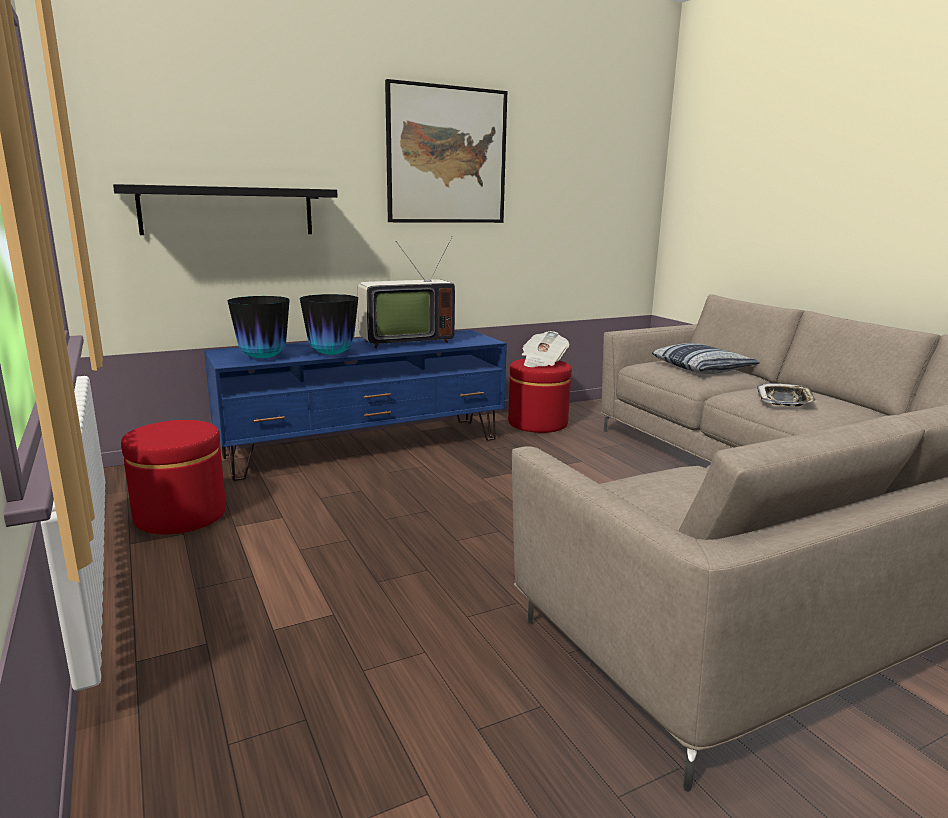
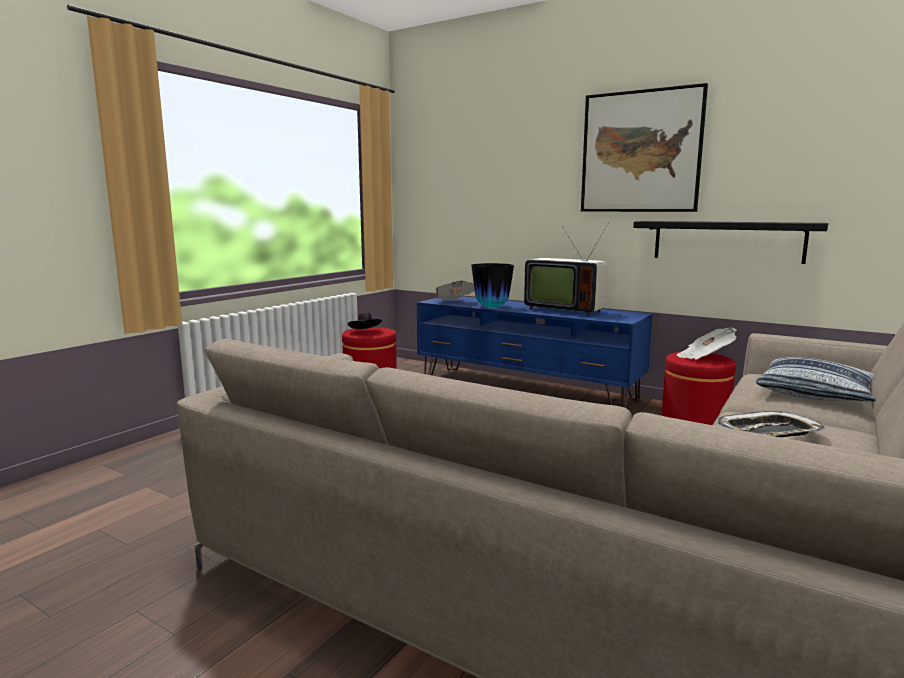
camera: 60 degrees right, 5 degrees down
black shelf [113,184,338,235] -> black shelf moved to [633,221,828,264]
vase [228,296,290,358] -> newspaper [436,281,475,299]
none -> black hat [348,312,382,329]

